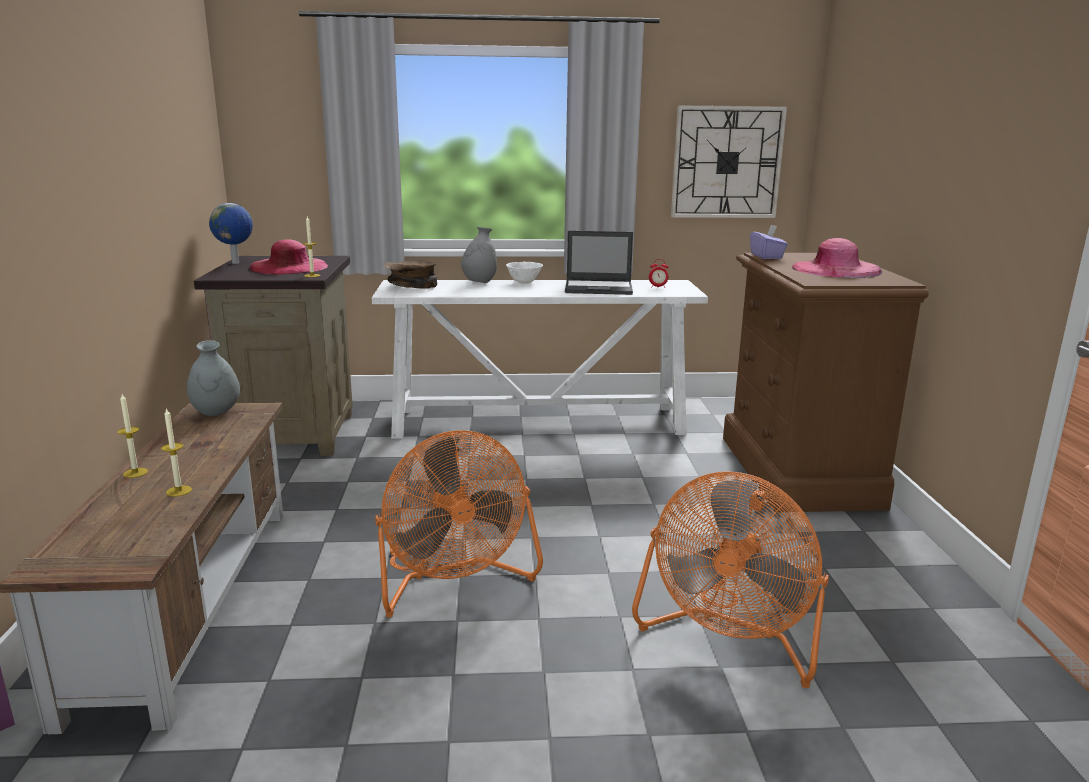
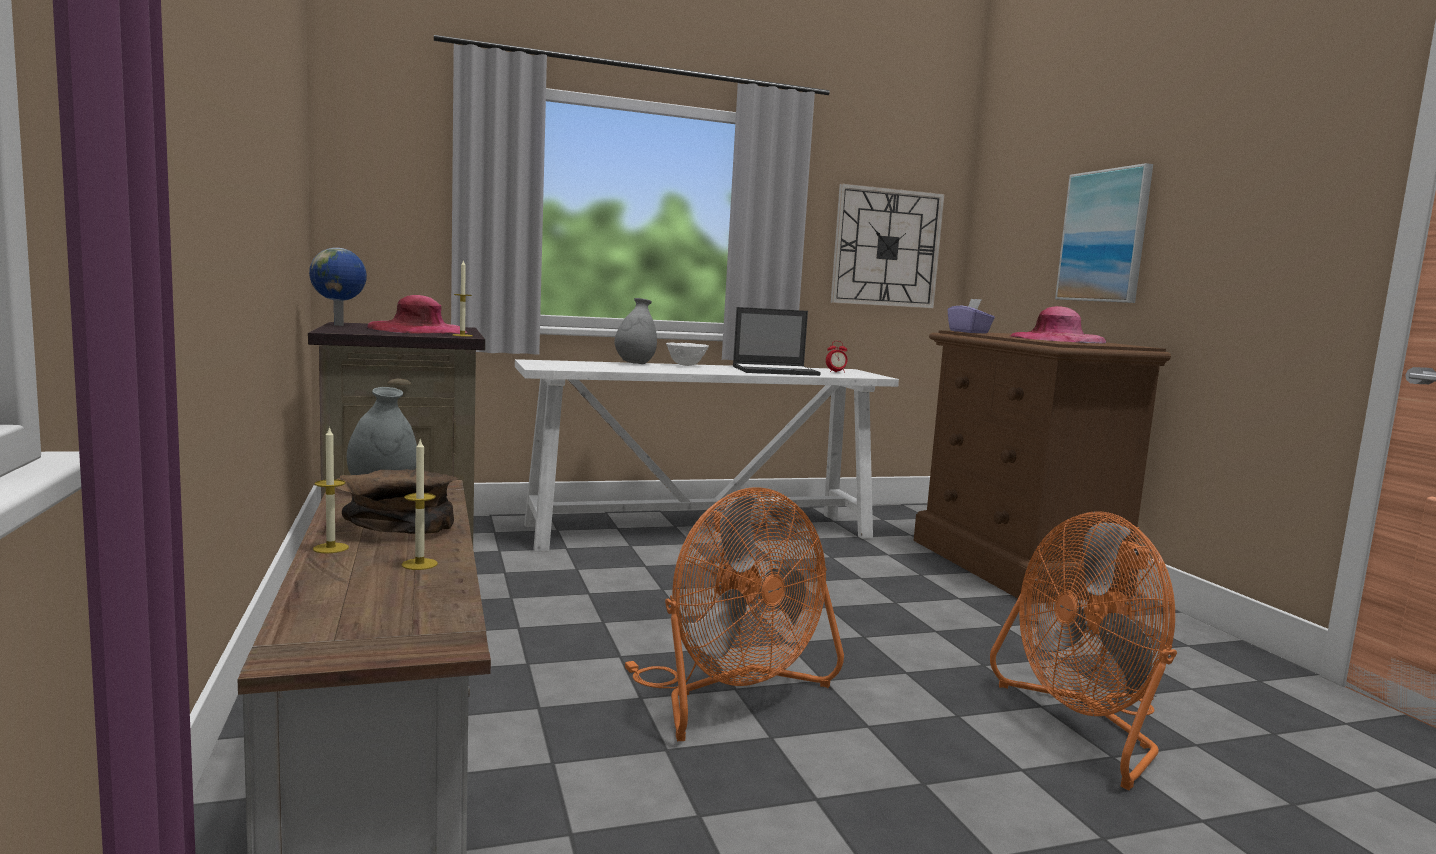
camera: 15 degrees left, 10 degrees down
brown bowl [383,260,438,288] -> brown bowl moved to [335,469,459,534]
orange fan [632,472,829,688] -> orange fan turned 60 degrees clockwise [990,511,1177,790]
none -> picture [1055,163,1153,303]

